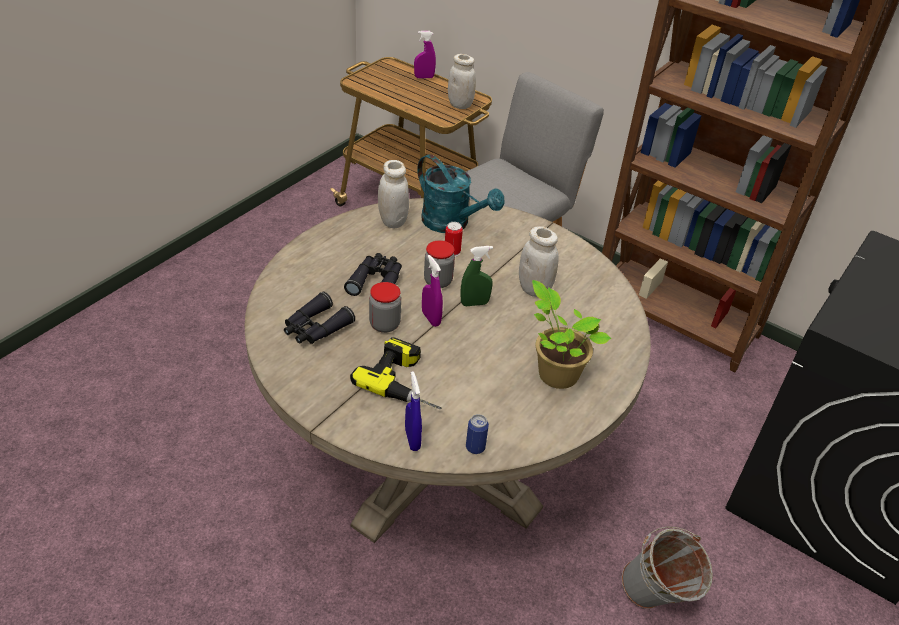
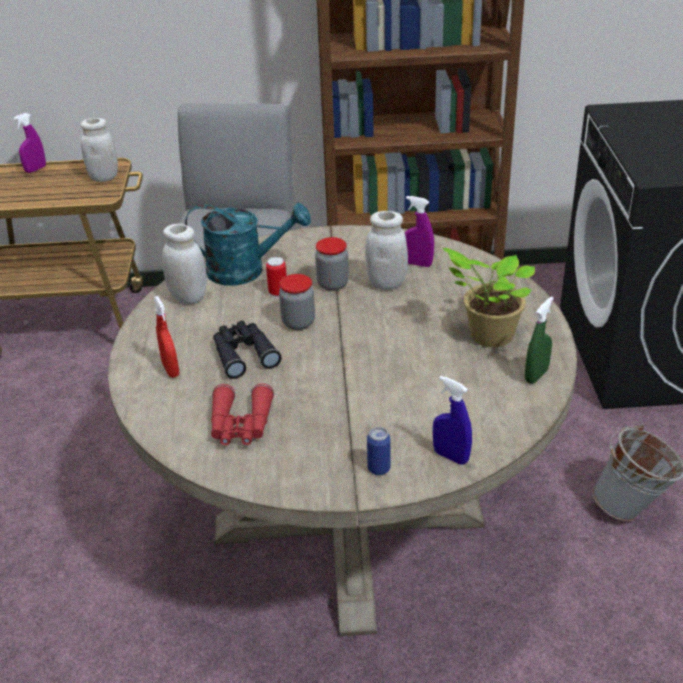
camera: 35 degrees left, 5 degrees down
black binoculars [284,292,355,344] -> red binoculars [211,383,274,445]
power drill [350,337,442,409] -> none
jar [369,282,401,333] -> jar moved to [315,237,349,291]
purple spray bottle [422,255,443,327] -> purple spray bottle moved to [404,196,434,267]
green spray bottle [461,246,493,306] -> green spray bottle moved to [525,296,554,384]
can [466,414,489,454] -> can moved to [367,427,391,475]
none -> red spray bottle [154,296,179,378]

